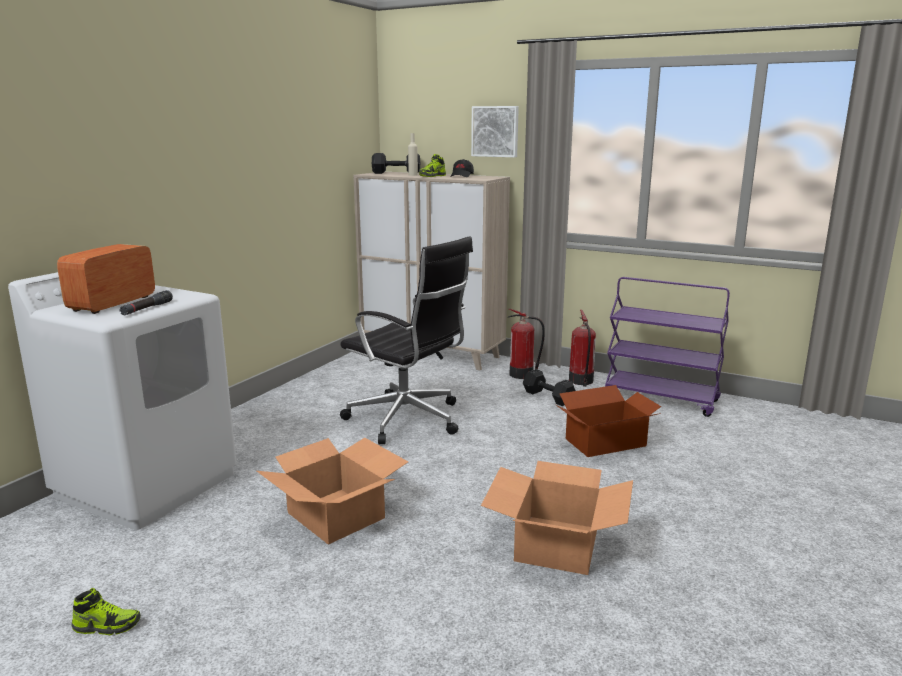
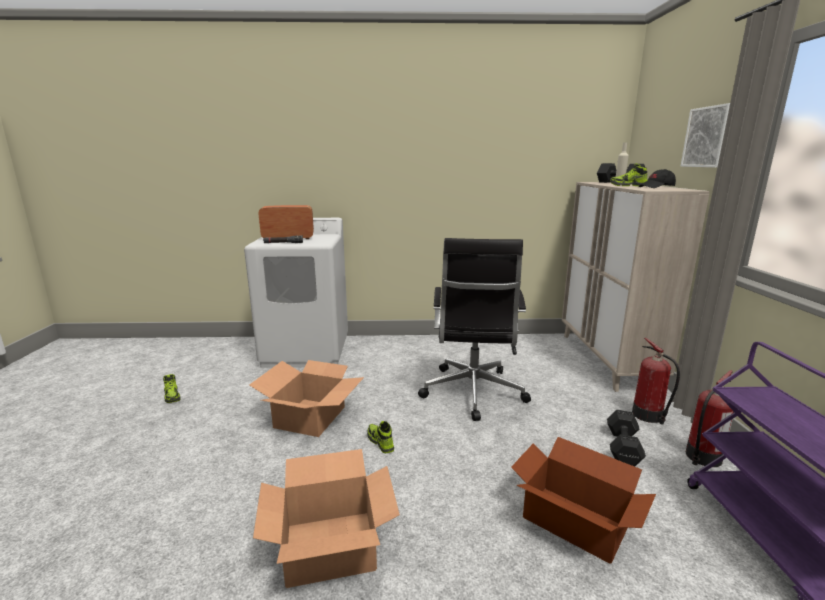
camera: 60 degrees right, 0 degrees up
none -> shoe [367,421,394,453]

